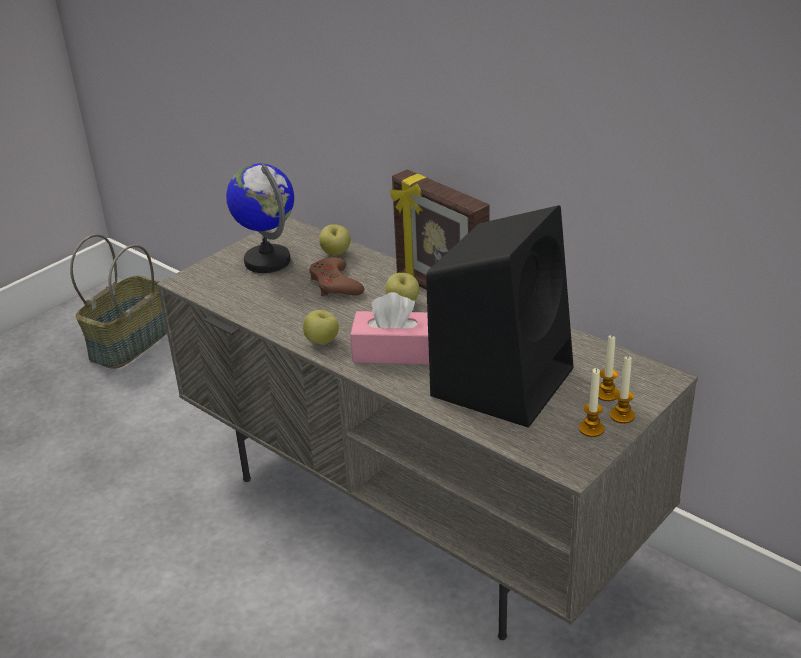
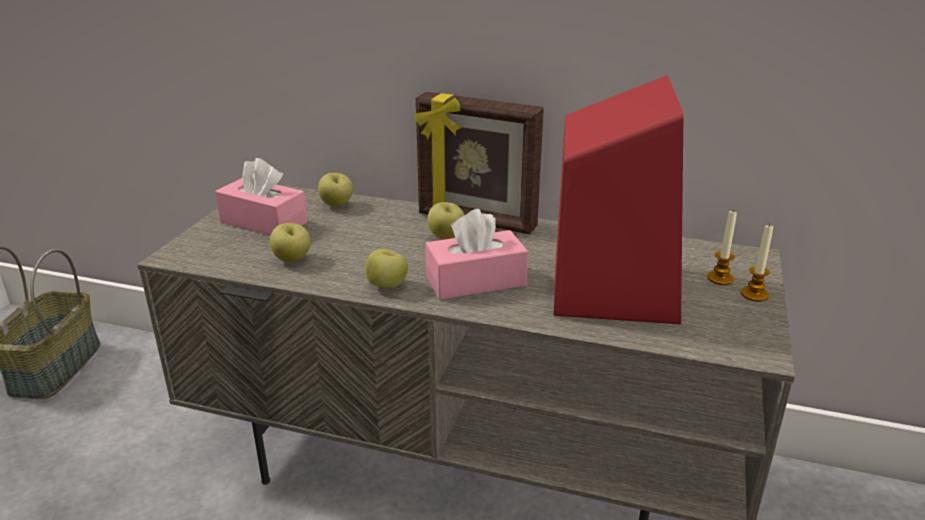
camera: 25 degrees left, 5 degrees down
globe [226,163,294,273] -> pink tissue box [215,158,308,236]
brown game controller [309,257,364,296] -> none
black speaker [426,205,573,428] -> red speaker [553,75,683,324]
candle [579,368,605,437] -> none
none -> apple [270,223,311,262]

